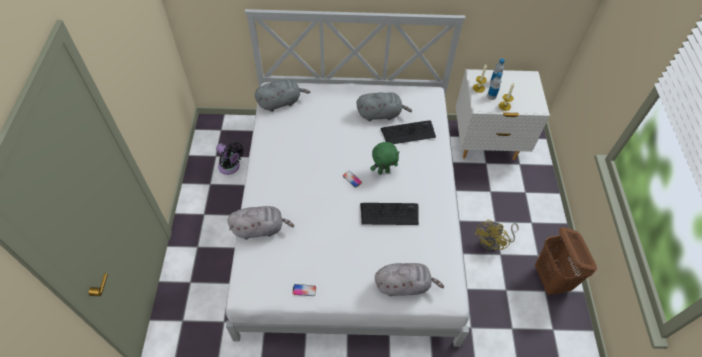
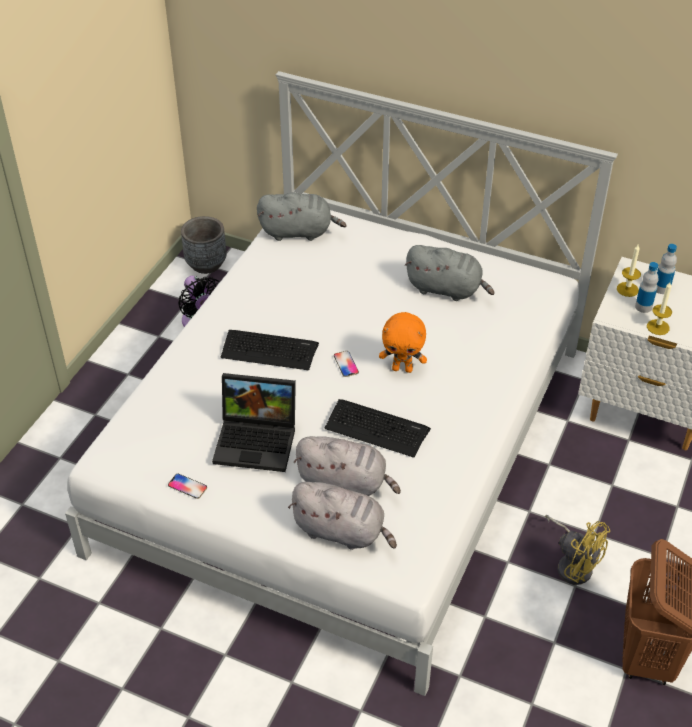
camera: 25 degrees right, 10 degrees down
grey plush toy [227,206,294,239] -> grey plush toy moved to [294,436,401,496]
green plush toy [370,142,399,175] -> orange plush toy [379,312,427,373]
keyboard [381,121,436,144] -> keyboard moved to [221,330,319,370]
yellow fan [475,220,518,251] -> yellow fan turned 105 degrees counterclockwise [545,515,610,585]
none -> grey planter [181,216,227,274]
none -> laptop [212,373,296,472]

